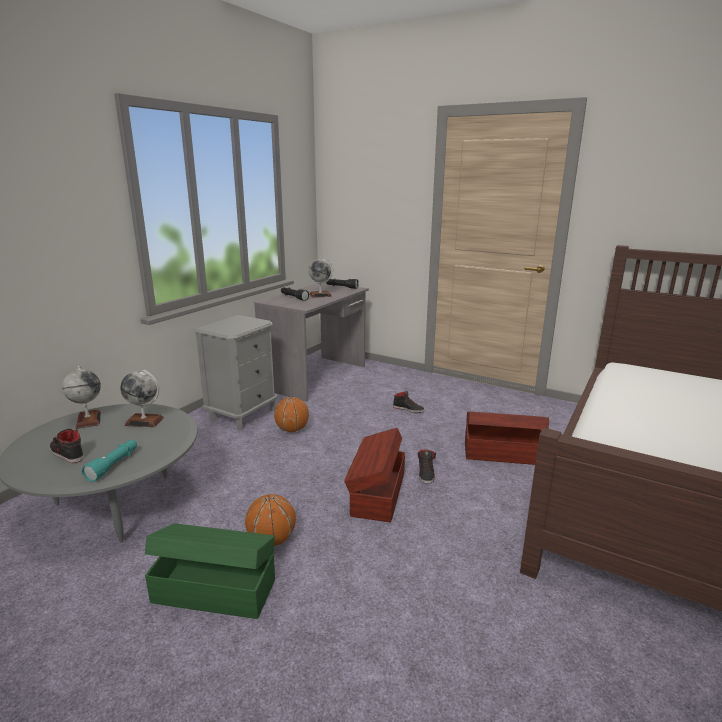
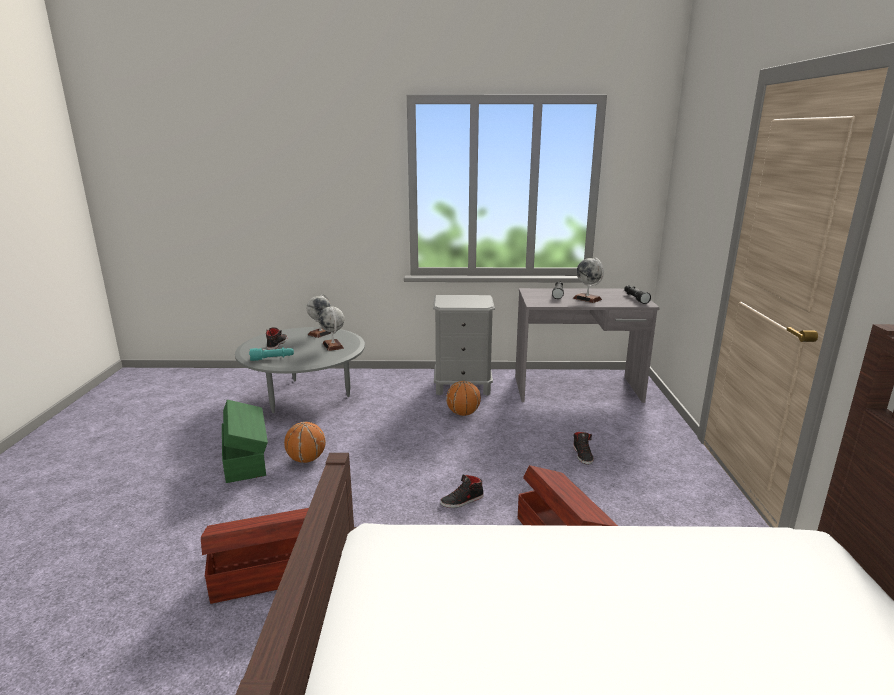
camera: 60 degrees right, 0 degrees up
brown storage box [344,428,405,522] -> brown storage box moved to [201,508,309,604]

